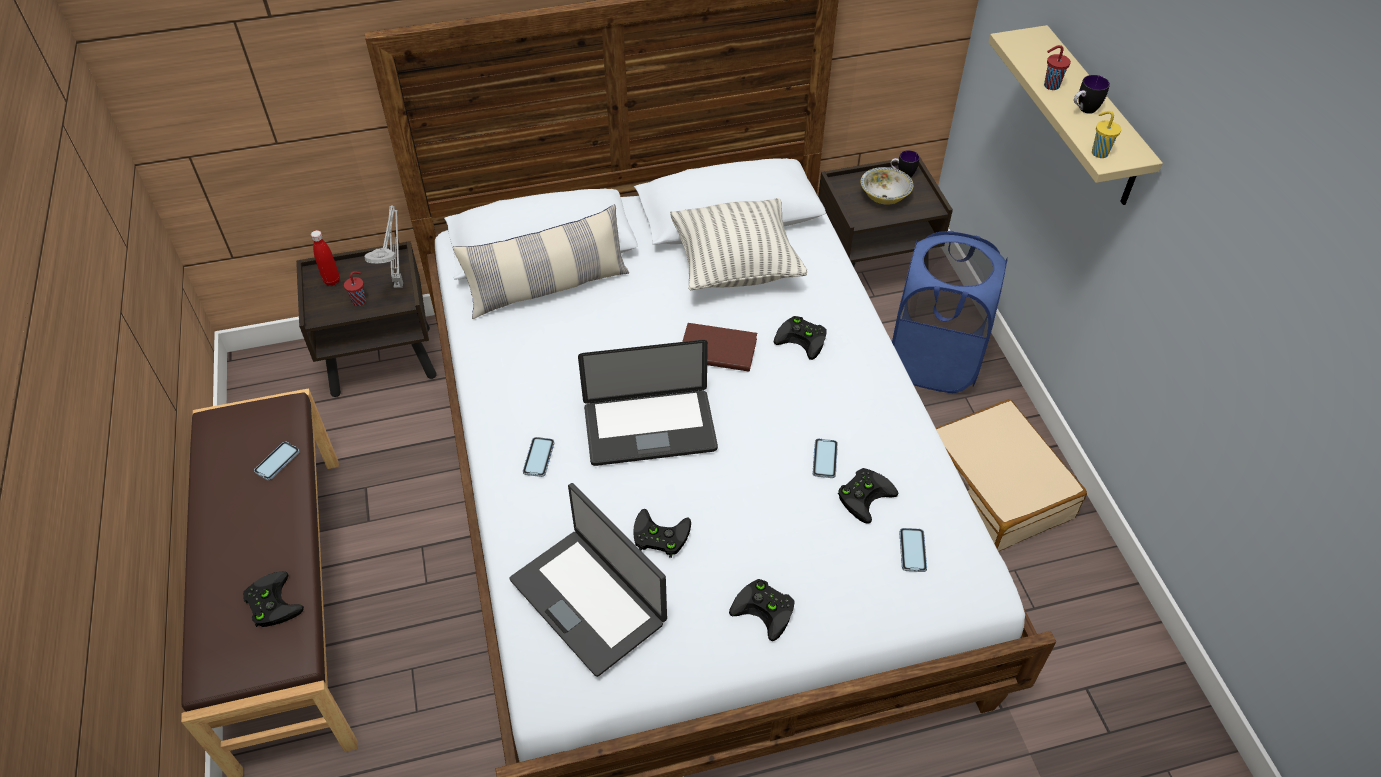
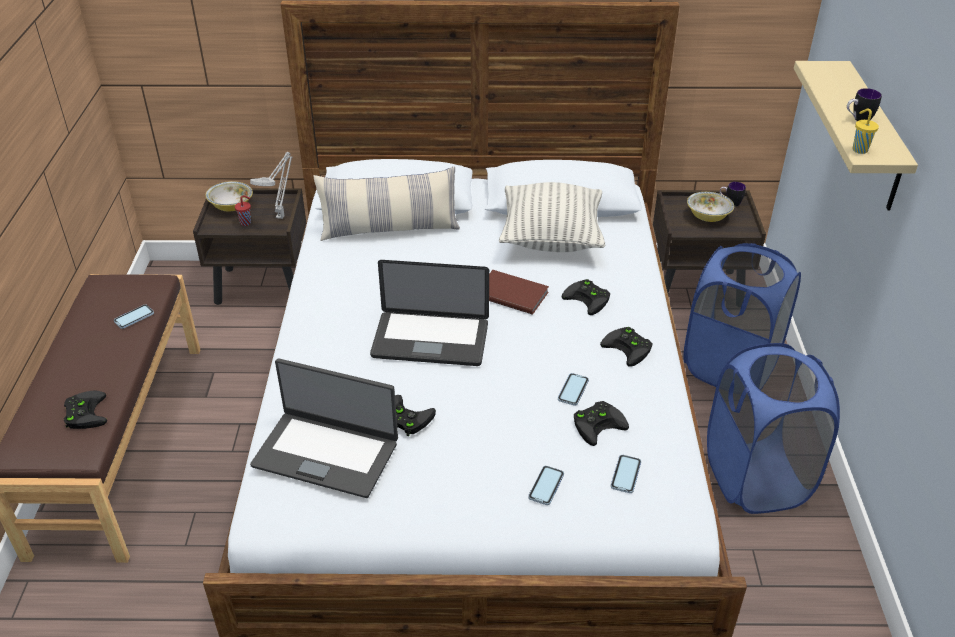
camera: 15 degrees right, 10 degrees down
red bottle [311,230,340,286] -> bowl [206,181,253,212]
laptop [509,483,667,677] -> laptop turned 45 degrees counterclockwise [250,358,398,498]
phone [523,437,555,477] -> phone moved to [528,466,564,505]
black game controller [729,579,795,641] -> black game controller moved to [600,327,652,367]
beige suitcase [936,400,1087,552] -> blue laundry basket [707,343,840,514]
red cup [1044,45,1071,90] -> none

